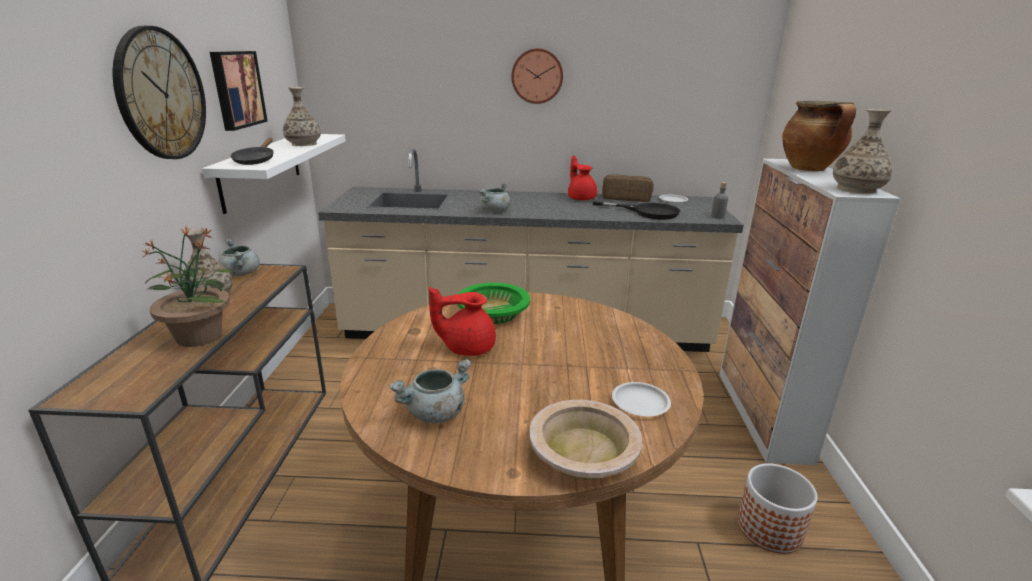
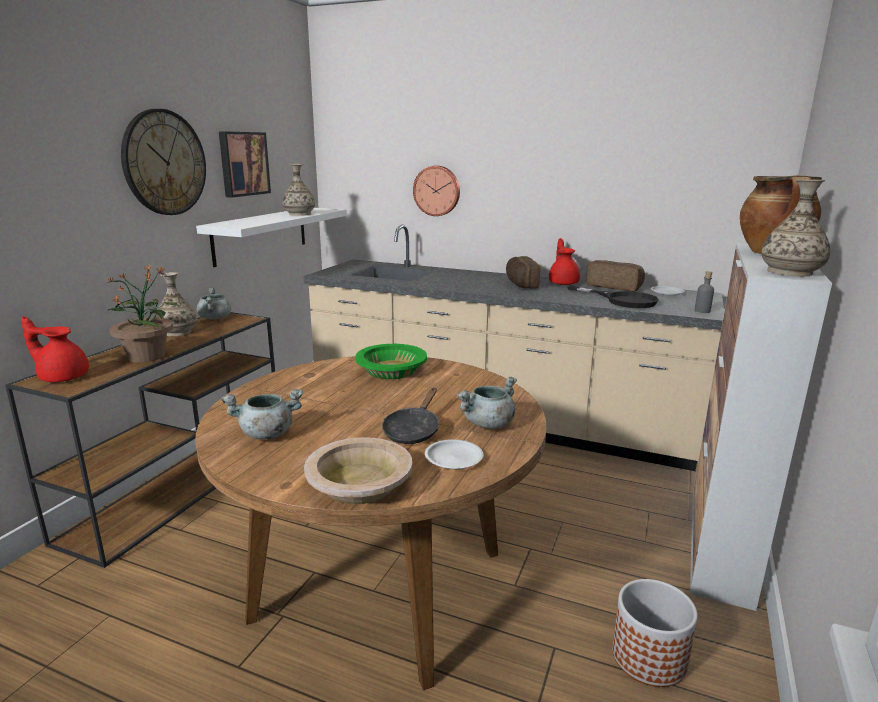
camera: 20 degrees right, 5 degrees down
black frying pan [230,138,274,165] -> black frying pan moved to [382,388,439,444]
red teapot [429,287,496,356] -> red teapot moved to [21,317,89,382]
grey cooking pot [479,182,510,212] -> grey cooking pot moved to [457,376,517,429]
wall clock [511,48,563,104] -> wall clock moved to [413,166,460,216]
none -> bread [506,256,540,289]

